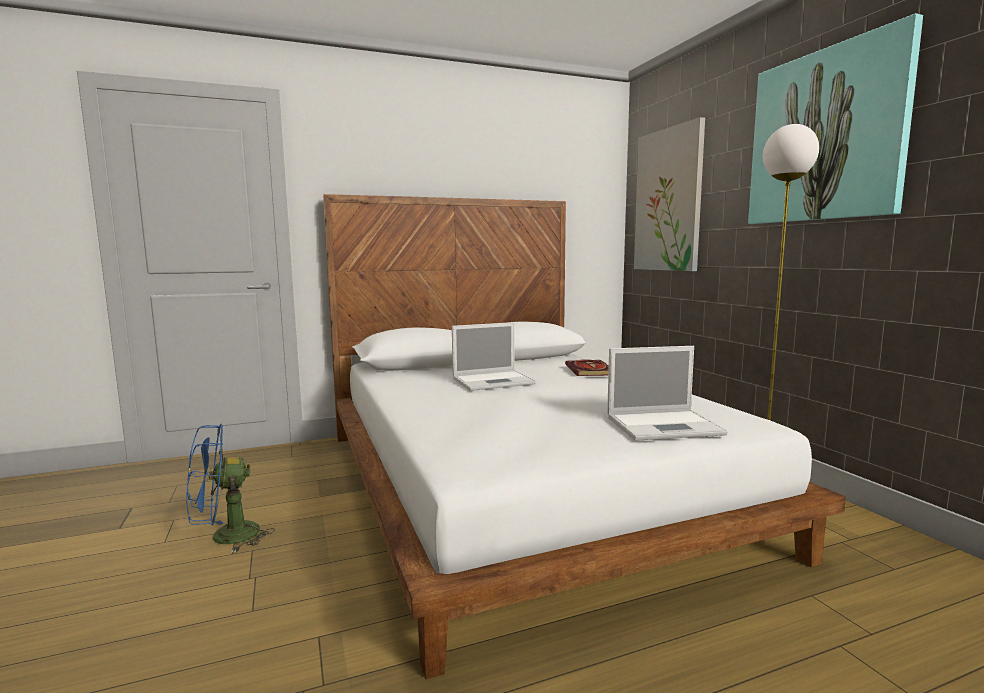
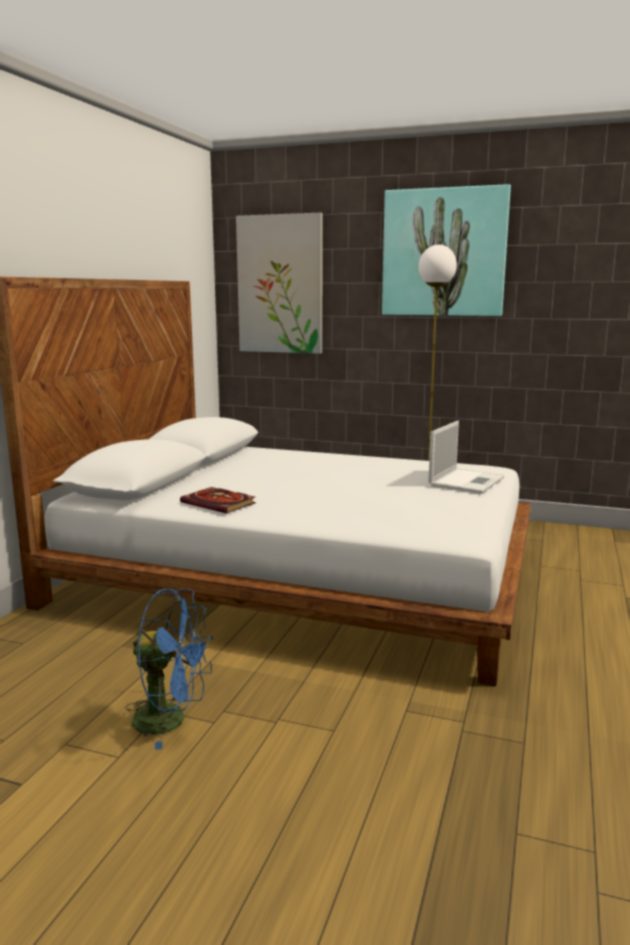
camera: 50 degrees left, 5 degrees up
blue fan [186,424,275,553] -> blue fan turned 90 degrees counterclockwise [125,588,213,750]
laptop [452,322,536,391] -> none
book [565,359,609,376] -> book moved to [180,487,256,513]

